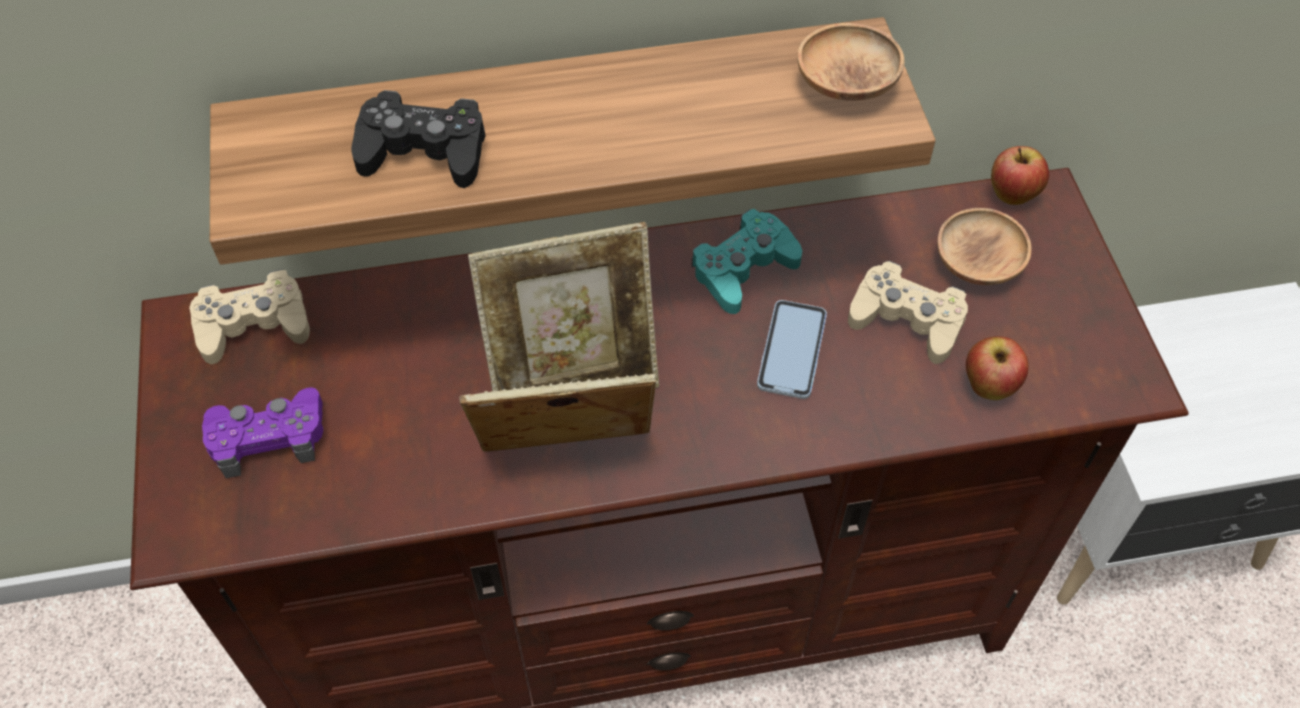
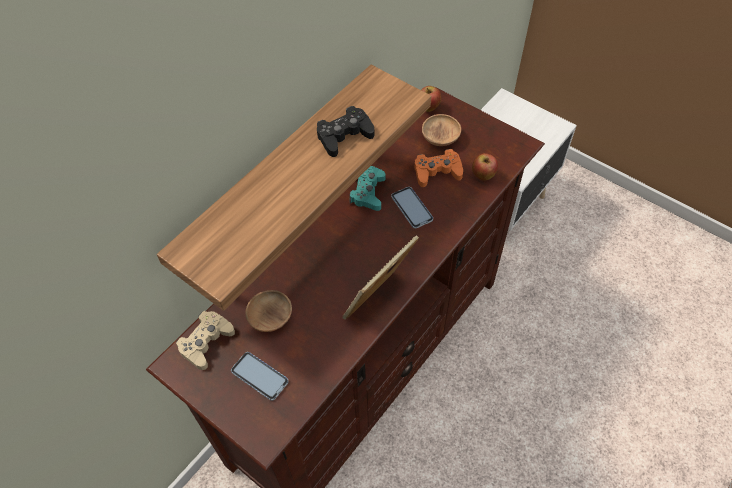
camera: 40 degrees left, 0 degrees up
purple game controller [202,387,323,478] -> phone [231,352,289,401]
black game controller [351,90,485,188] -> black game controller moved to [317,106,375,157]
picture frame [468,222,659,391] -> none
brown bowl [797,23,905,101] -> brown bowl moved to [245,290,292,332]
beige game controller [848,261,968,364] -> orange game controller [415,149,463,187]

